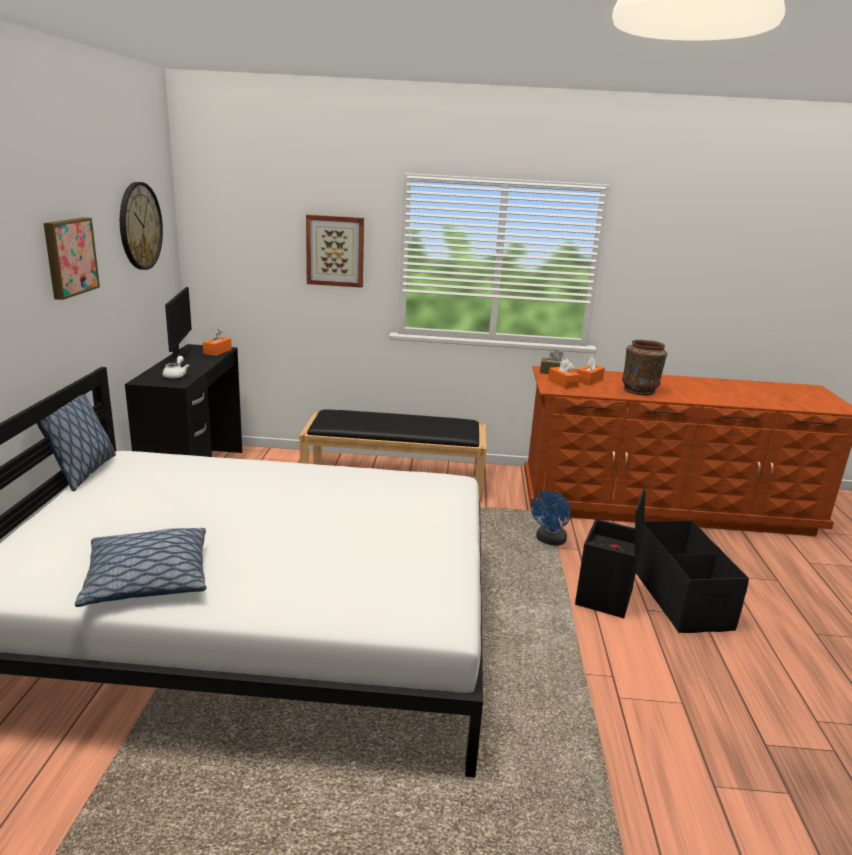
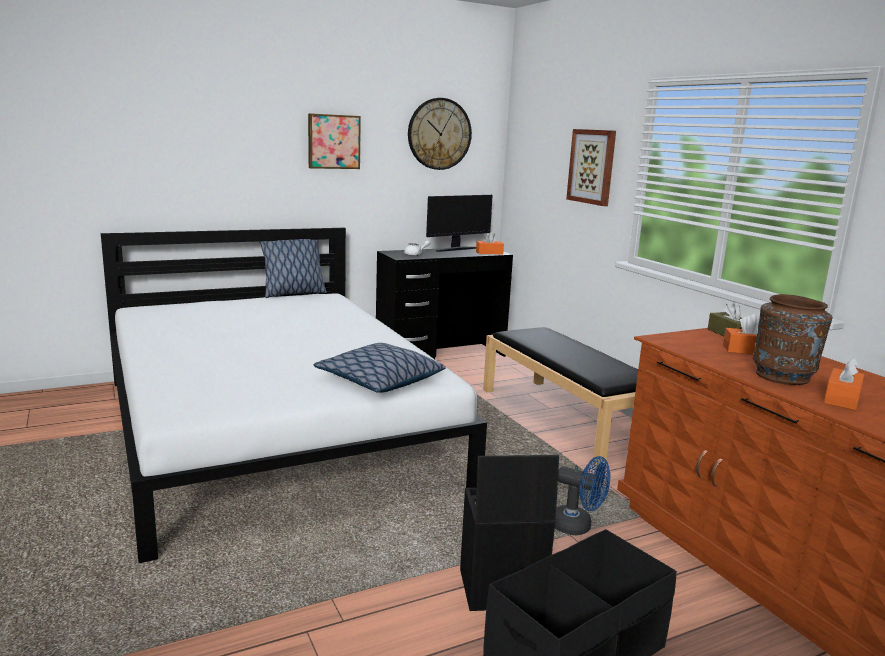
camera: 60 degrees right, 5 degrees down
pillow [75,528,207,607] -> pillow moved to [314,343,446,393]
blue fan [531,490,571,545] -> blue fan turned 150 degrees counterclockwise [555,456,610,535]
orange tissue box [548,359,580,389] -> orange tissue box moved to [824,357,864,410]

